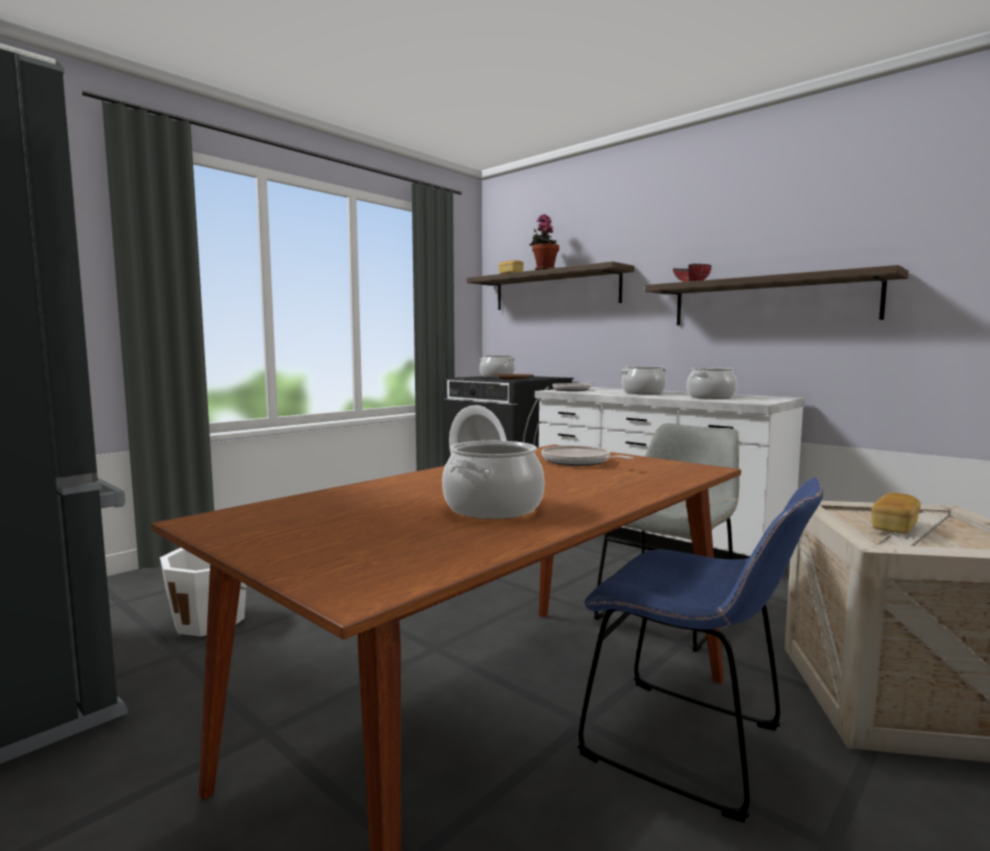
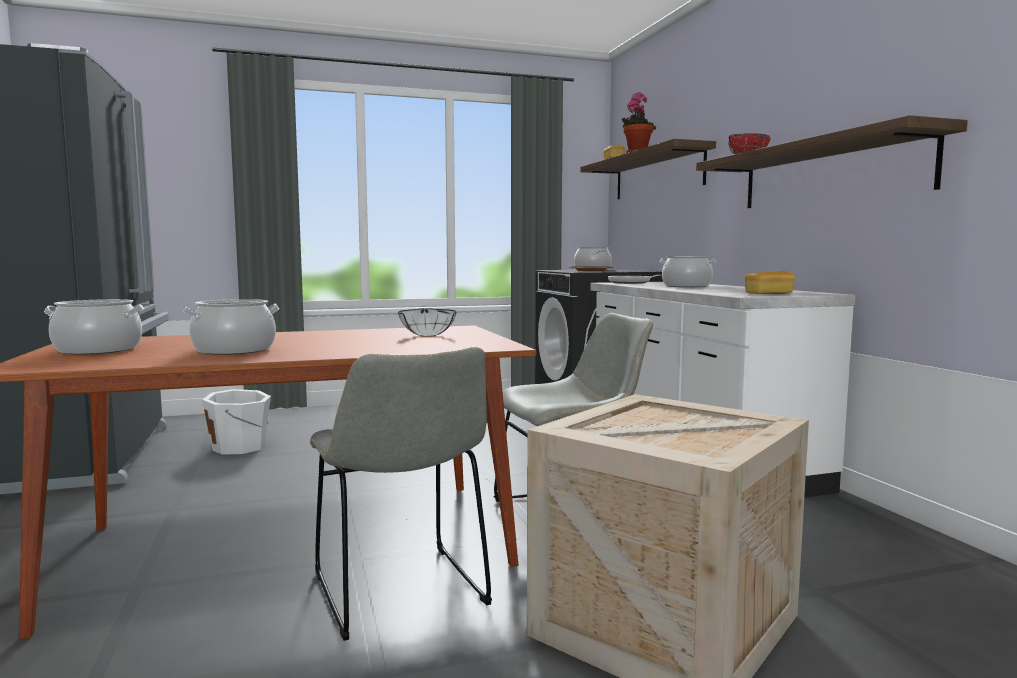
camera: 30 degrees right, 0 degrees up
frying pan [541,445,634,466] -> white bowl [398,308,457,336]
blue chair [578,477,823,823] -> grey chair [310,347,492,641]
cooking pot [687,368,737,399] -> cooking pot moved to [44,299,145,355]
bread [871,493,921,534] -> bread moved to [745,271,795,294]

